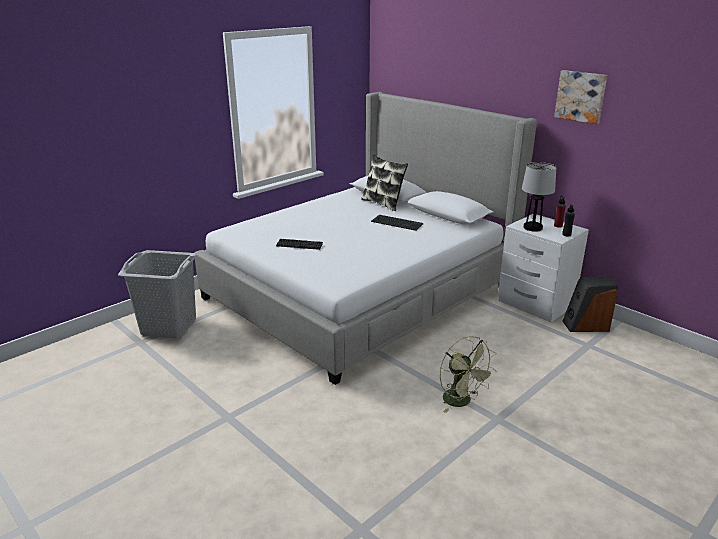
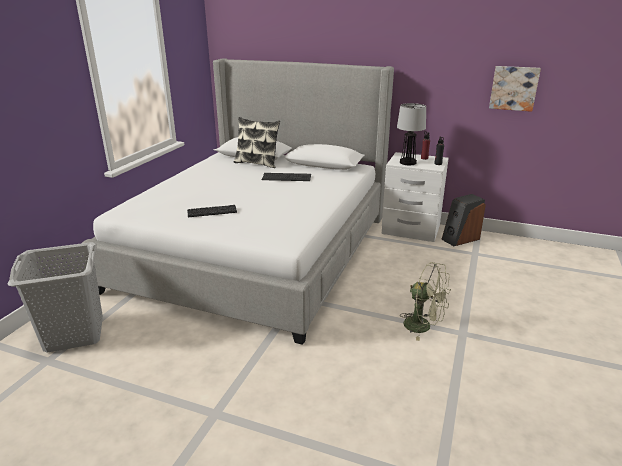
camera: 25 degrees left, 0 degrees up
picture [554,70,607,124] -> picture moved to [489,66,541,112]

